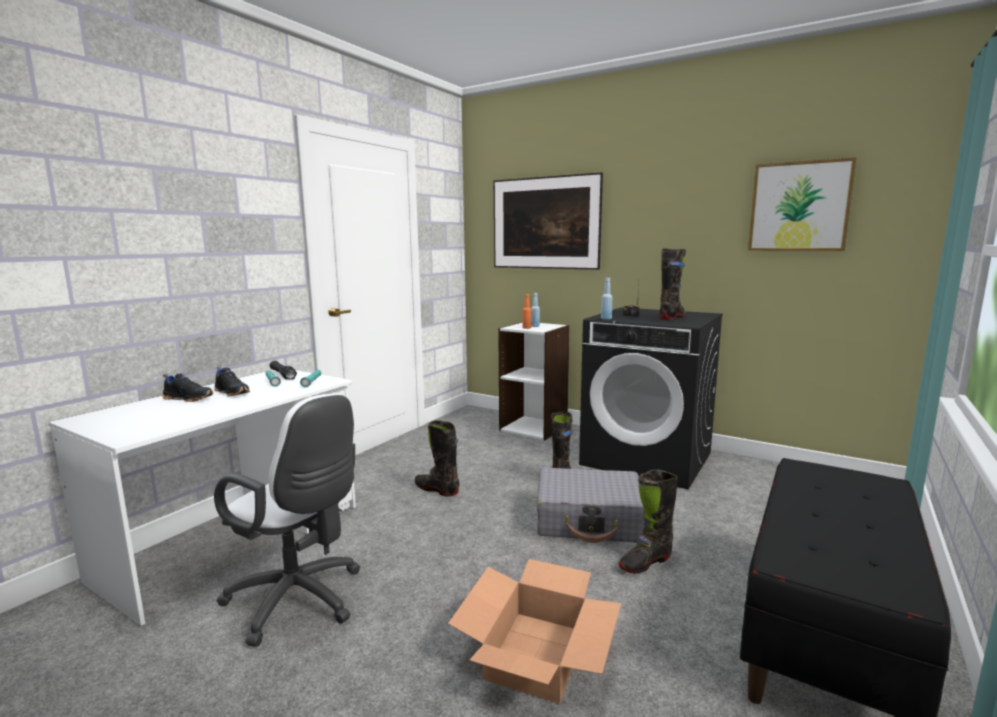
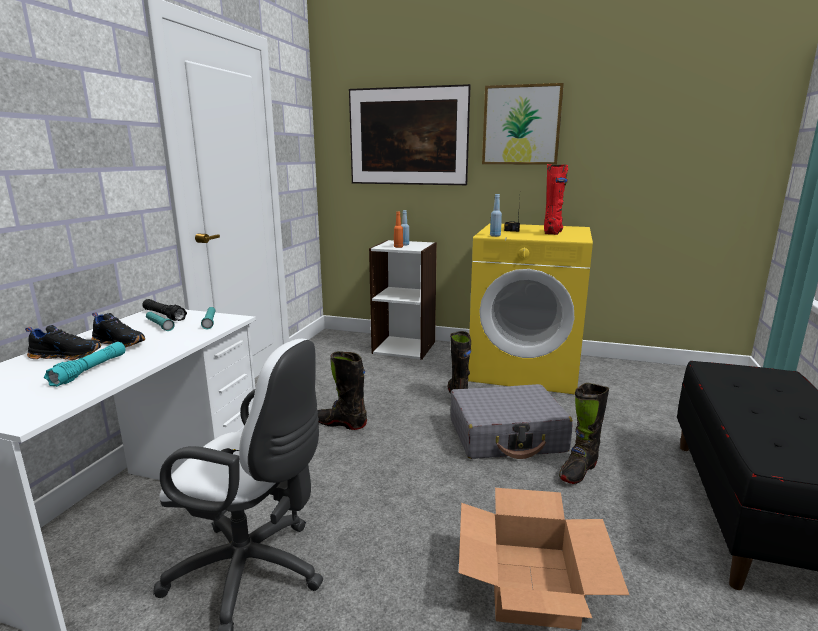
camera: 15 degrees left, 5 degrees up
black washing machine [579,307,723,489] -> yellow washing machine [468,223,593,394]
black boot [660,248,686,320] -> red boot [544,164,568,235]
picture [748,157,857,251] -> picture moved to [482,83,564,165]
none -> turquoise flashlight [44,342,125,387]

